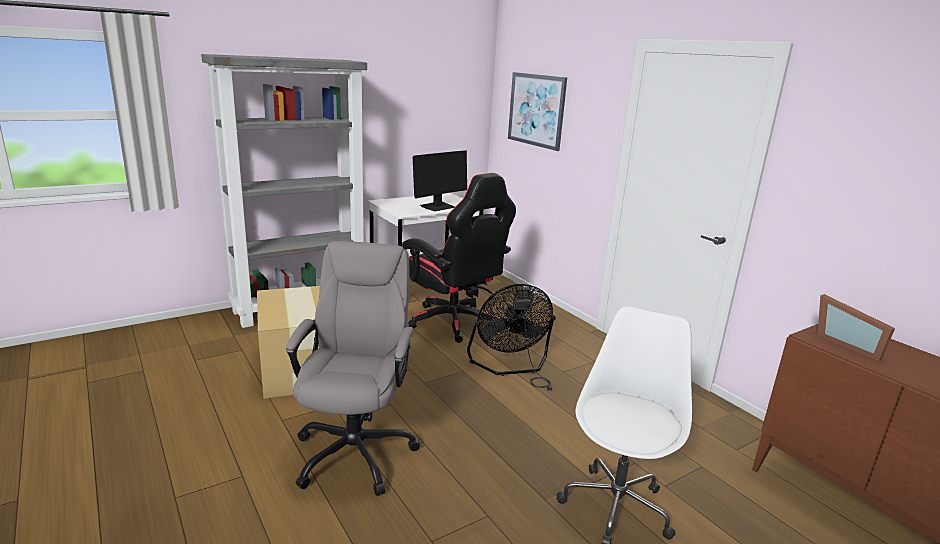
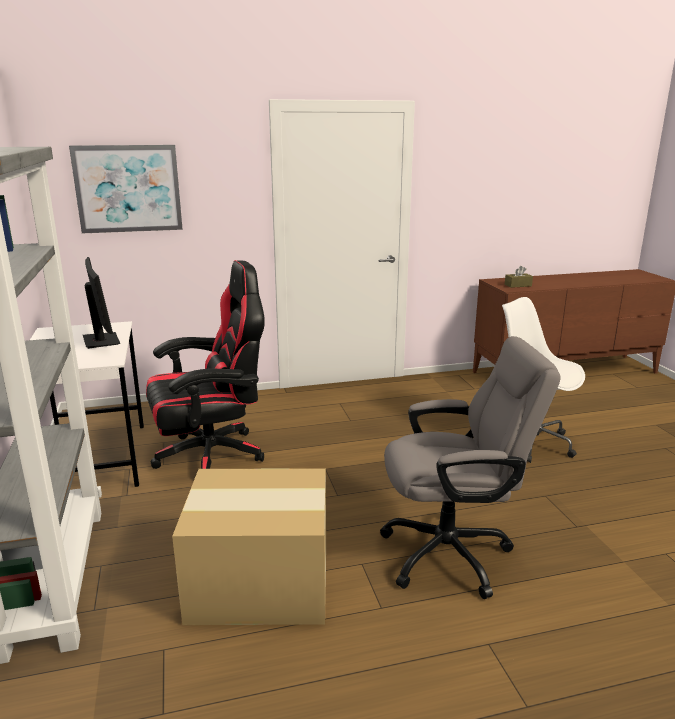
camera: 70 degrees left, 0 degrees up
grey office chair [286,241,420,496] -> grey office chair turned 150 degrees clockwise [380,336,561,599]
black fan [467,284,556,391] -> none
picture frame [818,294,895,361] -> brown tissue box [505,266,533,288]

